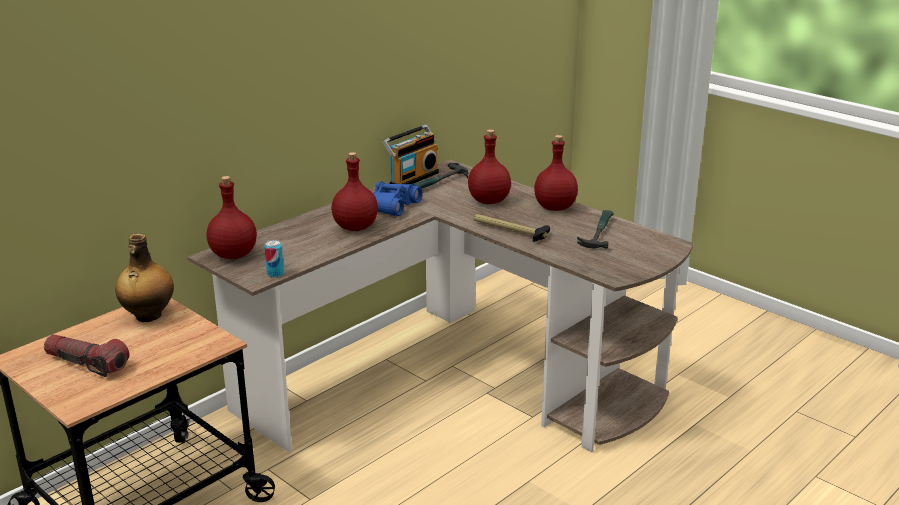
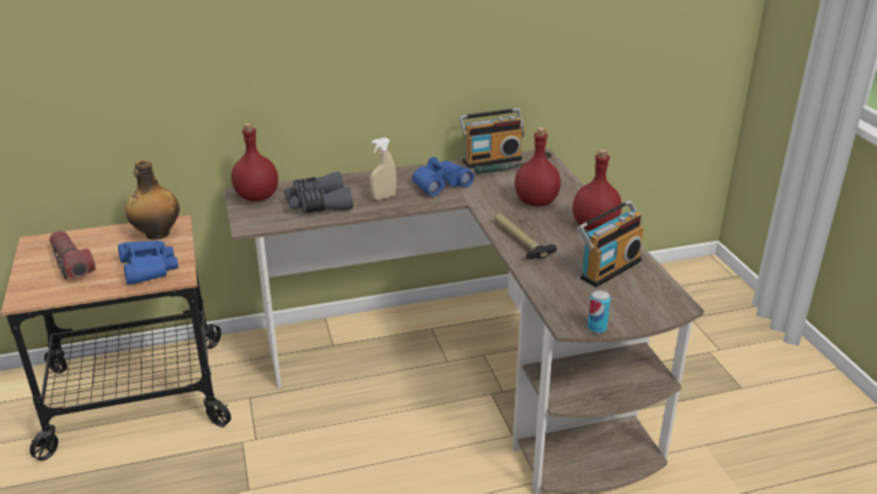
camera: 30 degrees right, 5 degrees up
can [265,240,284,278] -> can moved to [587,290,611,333]
red bottle [332,152,378,231] -> beige spray bottle [370,137,396,200]
hammer [577,210,614,249] -> radio [577,200,644,287]
none -> blue binoculars [118,240,178,284]
none -> grey binoculars [284,172,353,213]

